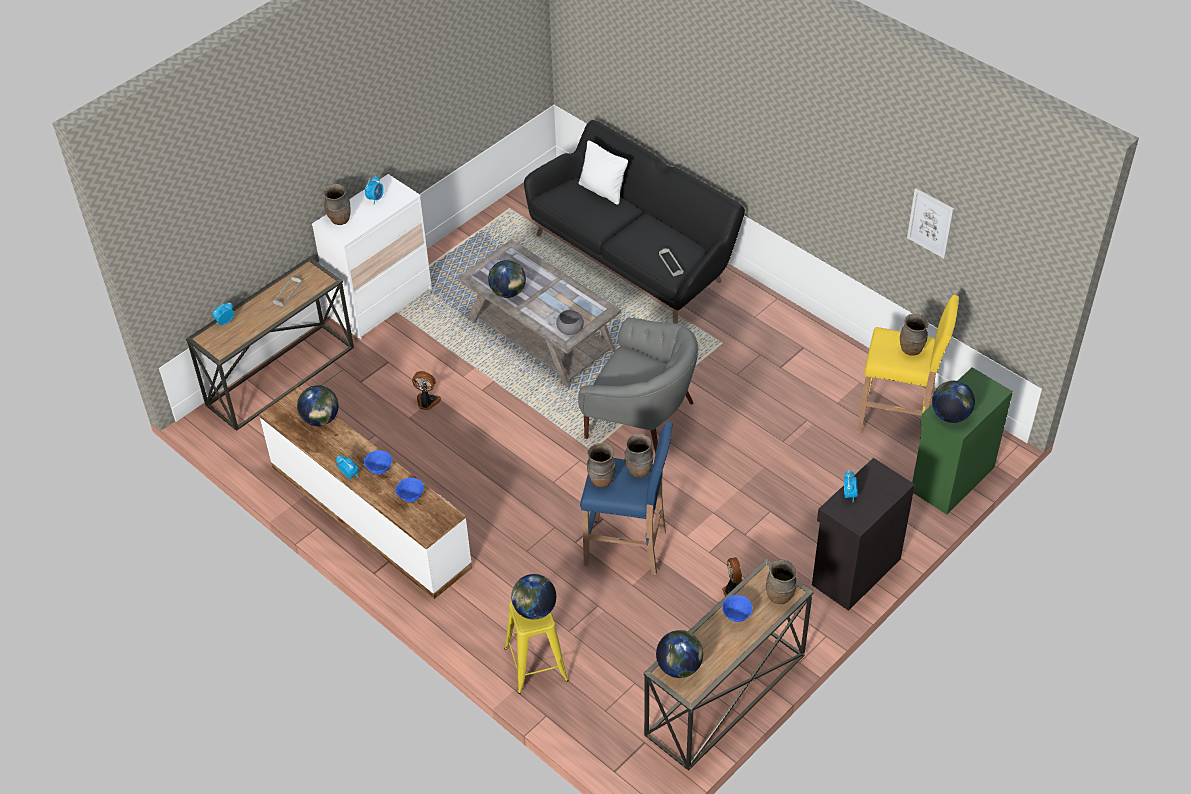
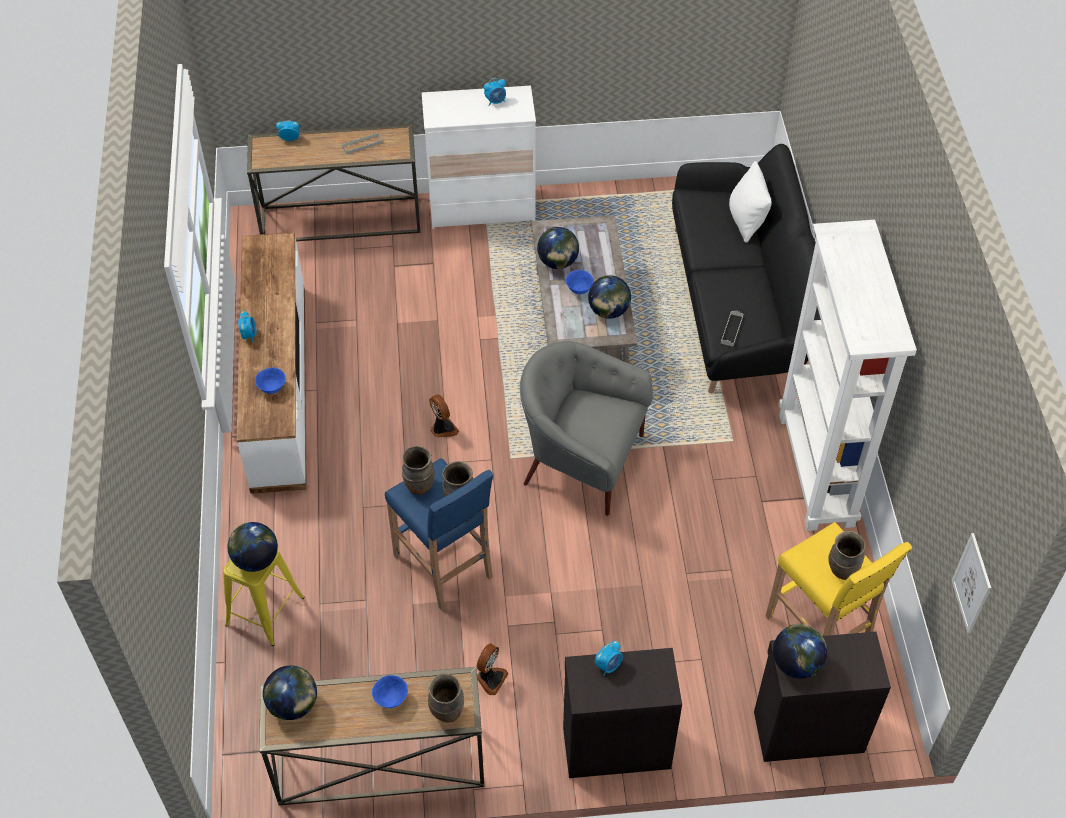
camera: 40 degrees right, 5 degrees up
globe [297,385,339,426] -> globe moved to [588,275,631,319]
brown vase [323,184,351,225] -> none
blue bowl [364,450,392,474] -> blue bowl moved to [566,270,594,294]
fan [412,371,441,410] -> fan moved to [429,394,459,438]
grey bowl [556,310,584,335] -> none
grey armchair [578,318,698,454] -> grey armchair turned 135 degrees clockwise [520,341,653,516]
picture [907,188,954,259] -> picture moved to [952,533,991,634]
green cabinet [912,367,1013,515] -> black cabinet [754,632,891,762]
none -> white bookcase [779,220,917,531]

